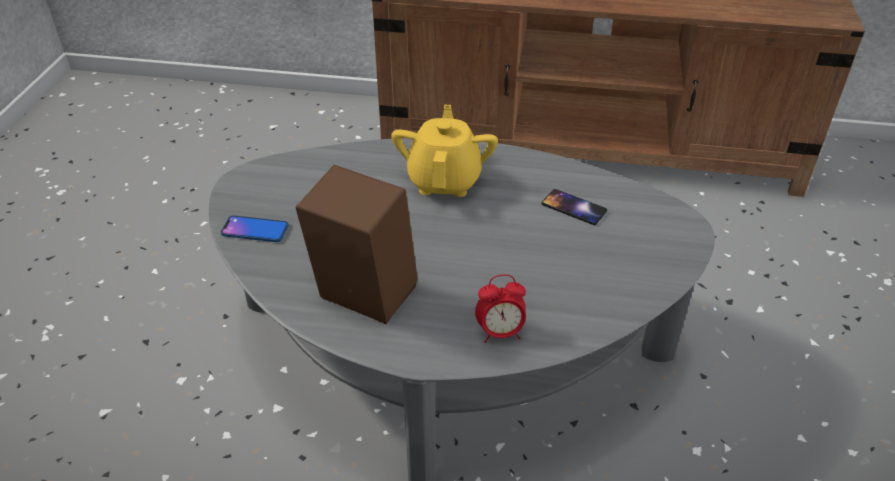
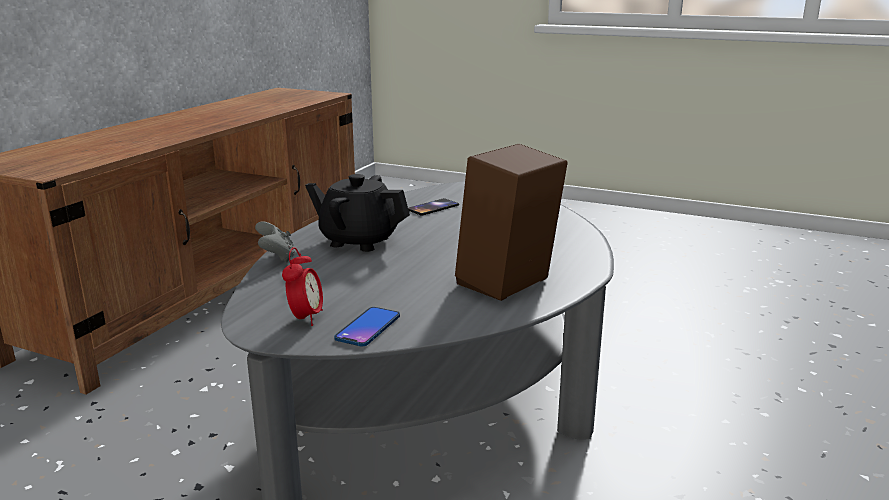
camera: 75 degrees left, 20 degrees down
yellow teapot [391,105,498,197] -> black teapot [305,174,410,252]
alarm clock [475,274,526,343] -> alarm clock moved to [282,247,323,326]
none -> grey game controller [255,221,296,263]

